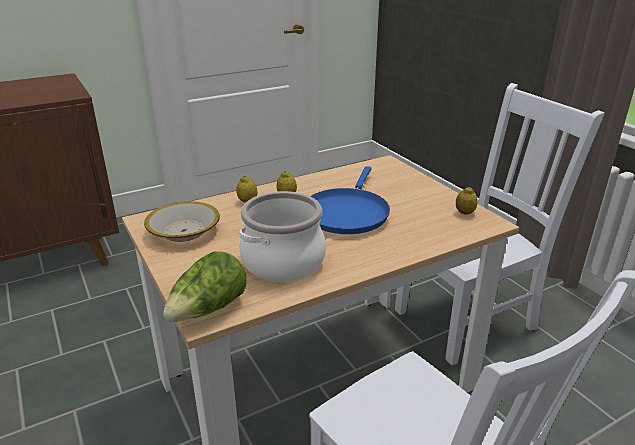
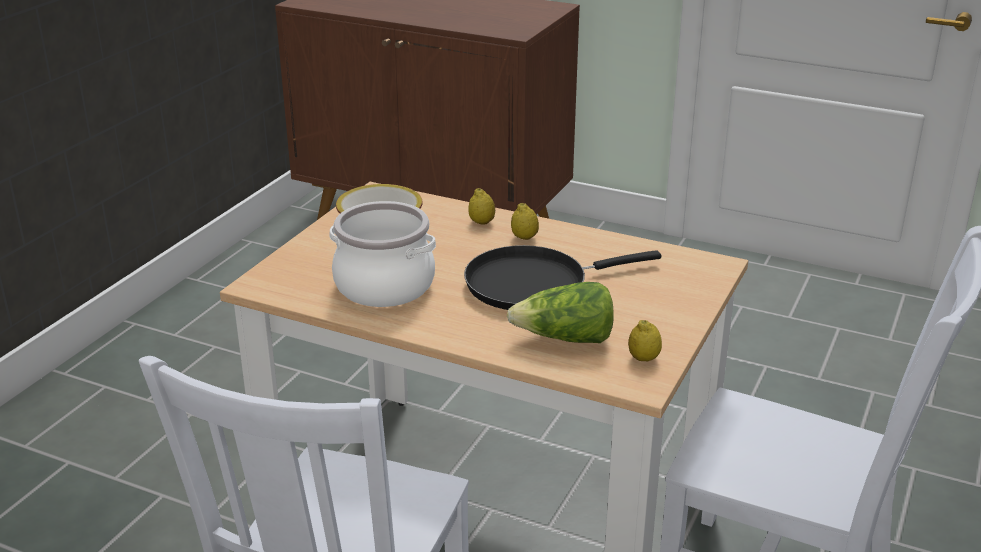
camera: 55 degrees right, 0 degrees up
lettuce [163,251,247,322] -> lettuce moved to [507,282,614,343]
blue frying pan [311,166,390,234] -> black frying pan [464,245,661,310]

